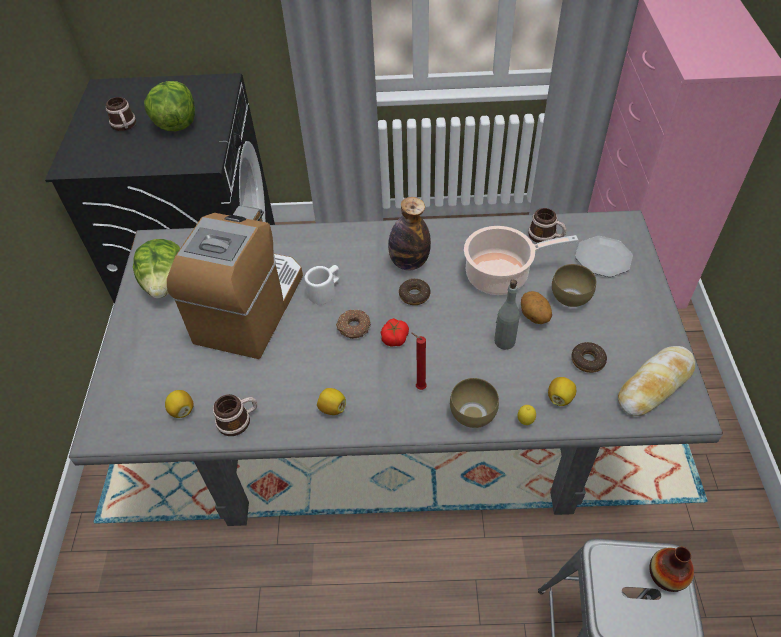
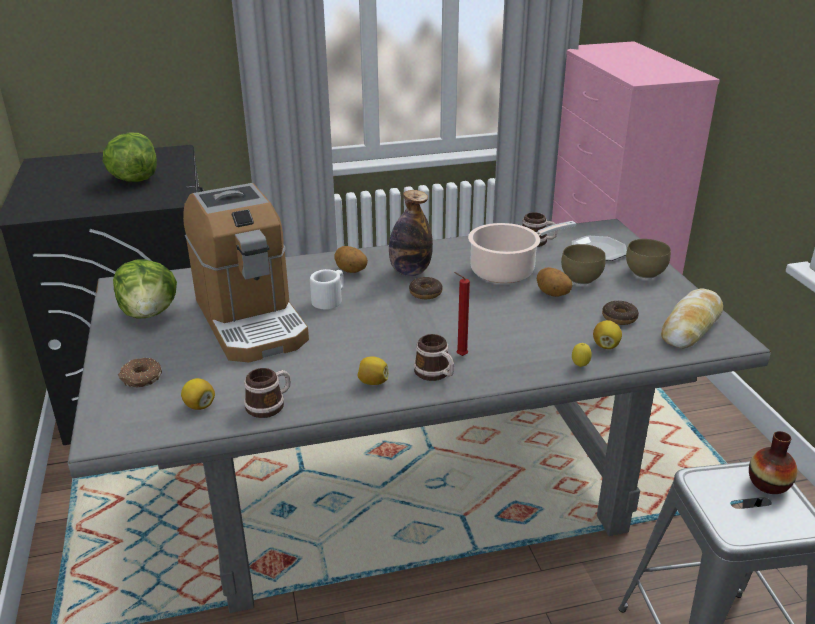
camera: 15 degrees left, 20 degrees down
mug [106,97,136,131] -> mug moved to [414,334,454,381]
coffee machine [167,206,303,359] -> coffee machine turned 150 degrees clockwise [183,183,309,363]
donut [336,310,371,339] -> donut moved to [118,357,162,387]
tomato [381,318,409,347] -> none
brown bowl [450,378,499,428] -> brown bowl moved to [626,239,671,278]
grey bottle [494,279,520,350] -> none
none -> potato [334,246,368,273]

